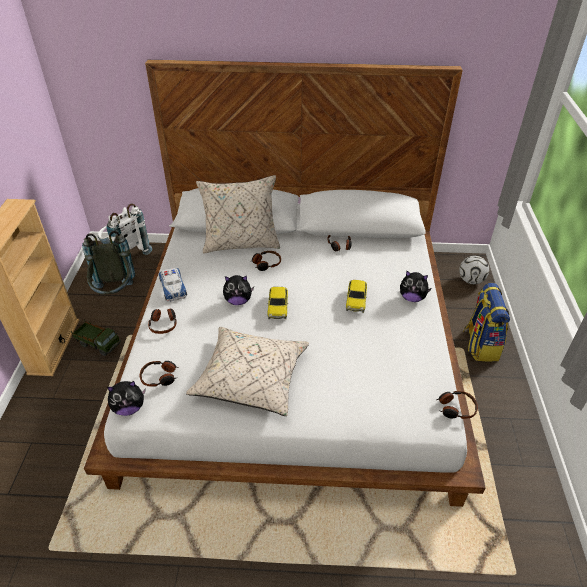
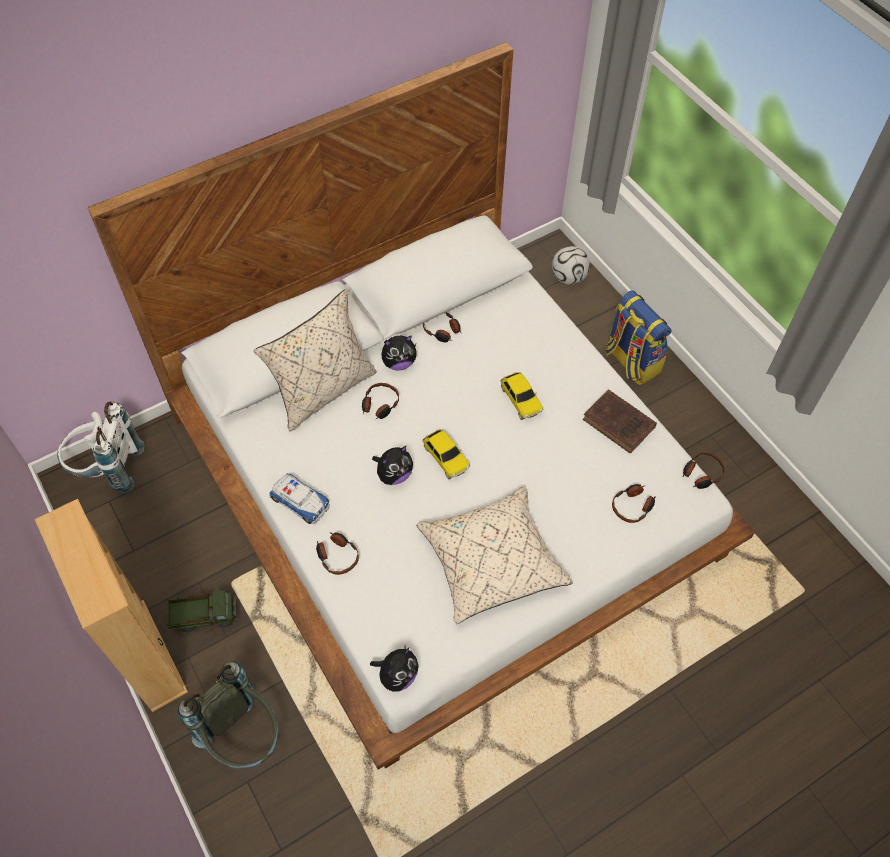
camera: 35 degrees left, 15 degrees up
grey backpack [82,231,135,295] -> grey backpack moved to [177,661,279,769]
headphones [139,361,179,387] -> headphones moved to [612,484,656,523]
plush toy [400,270,432,302] -> plush toy moved to [382,335,417,371]
none -> brown book [582,389,657,454]

